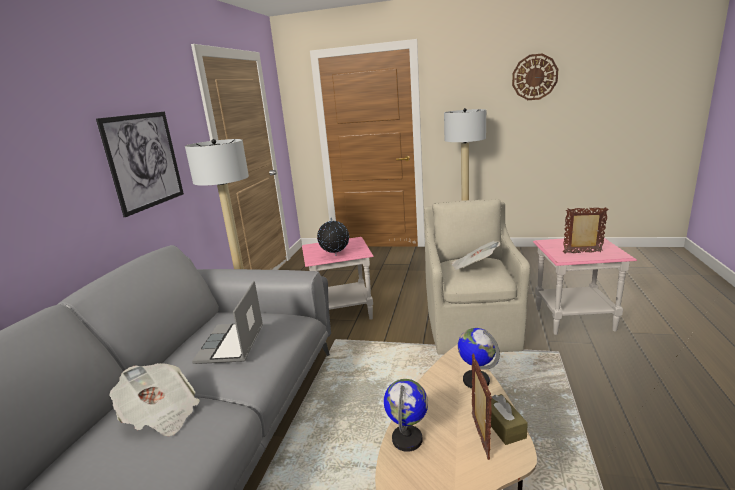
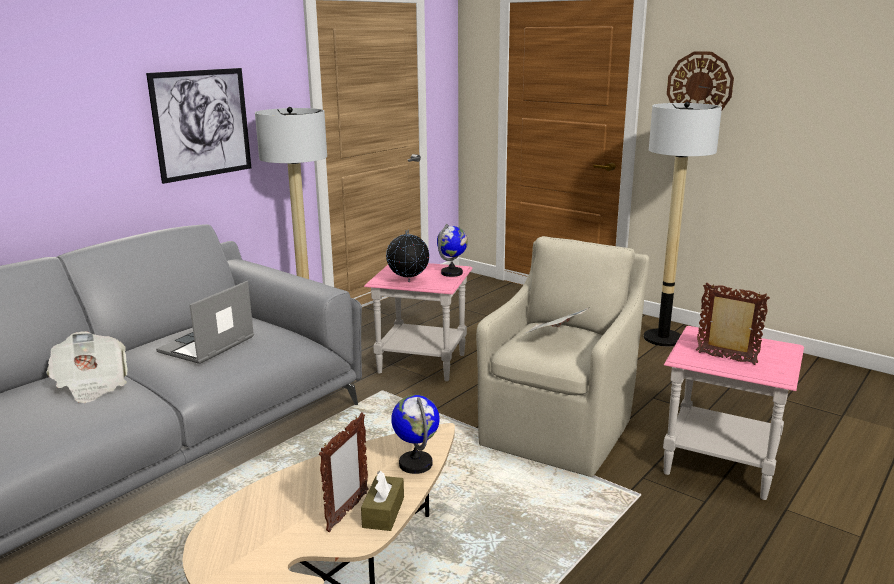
camera: 25 degrees right, 0 degrees up
globe [384,379,428,452] -> globe moved to [437,224,468,277]
wall clock [512,54,558,100] -> wall clock moved to [667,51,734,110]

